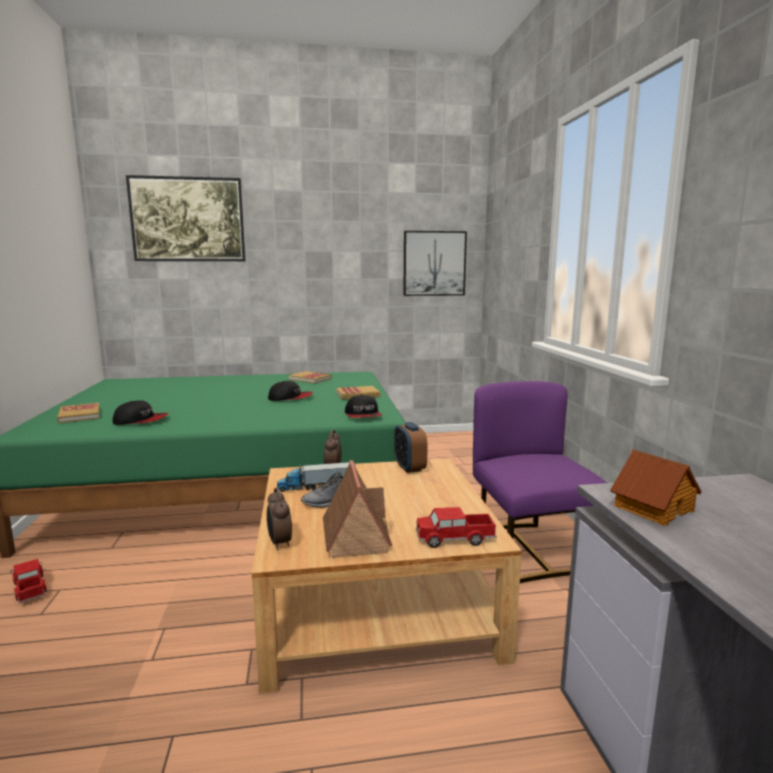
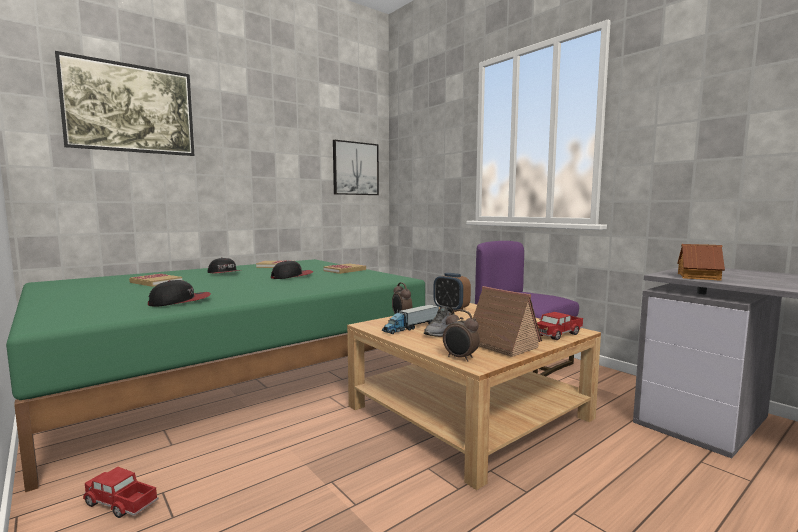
camera: 30 degrees left, 5 degrees down
book [57,403,100,423] -> book moved to [129,274,182,287]
cap [345,394,382,418] -> cap moved to [207,258,241,274]

